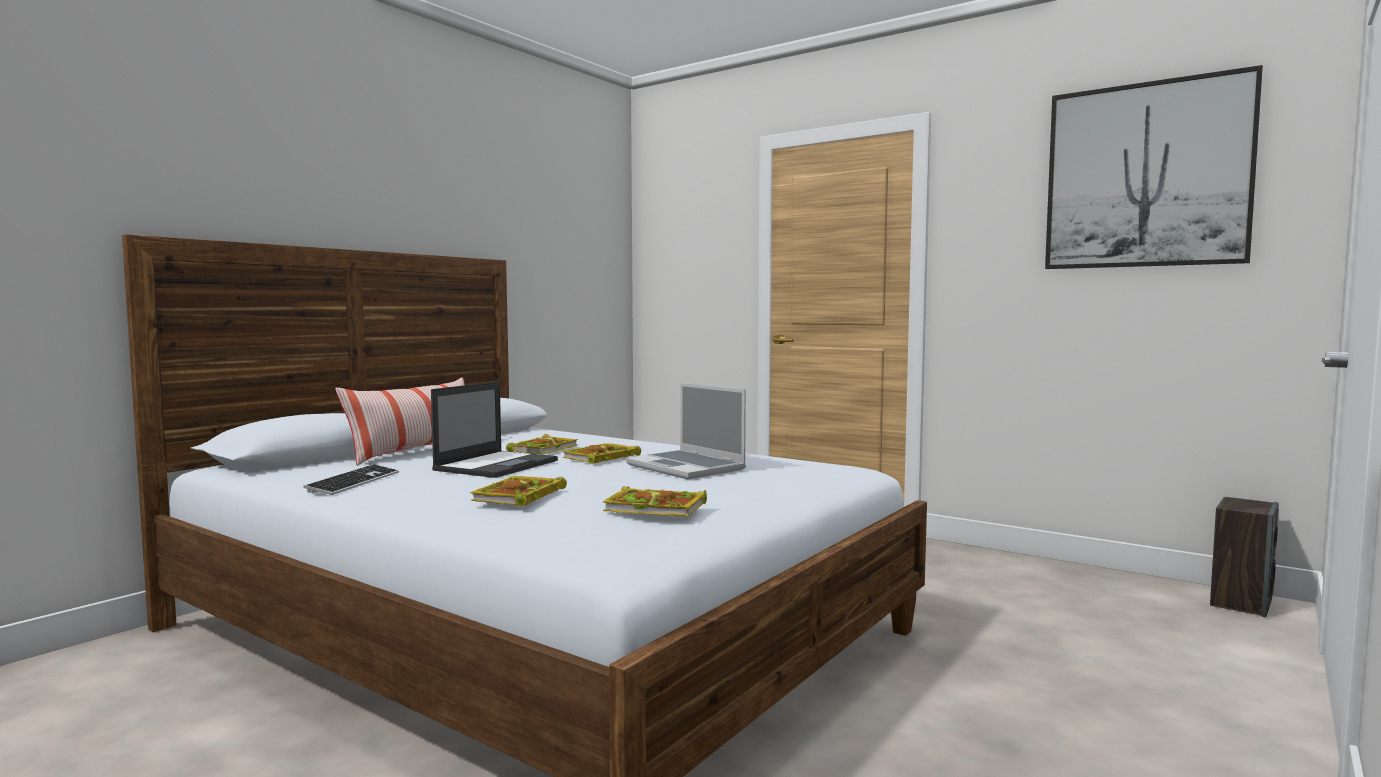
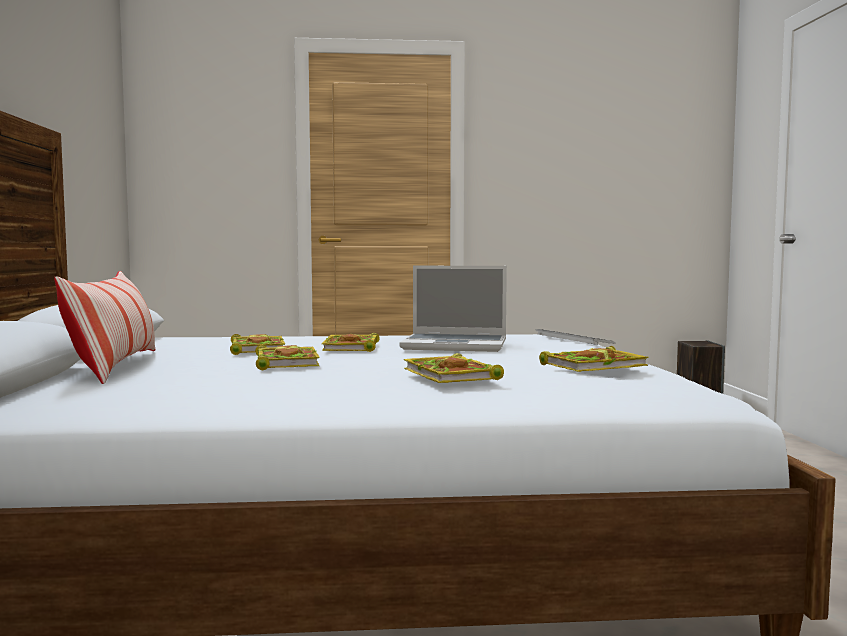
camera: 40 degrees left, 0 degrees up
keyboard [303,464,399,495] -> keyboard moved to [535,329,615,345]
laptop [431,381,558,478] -> book [255,345,320,370]
picture [1045,65,1263,269] -> none

